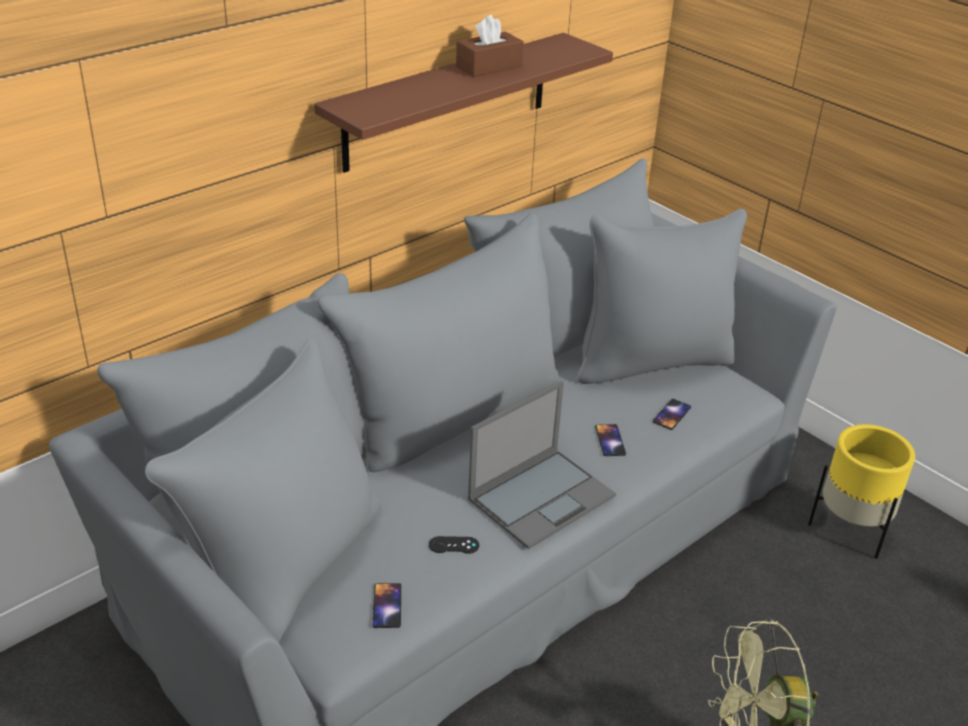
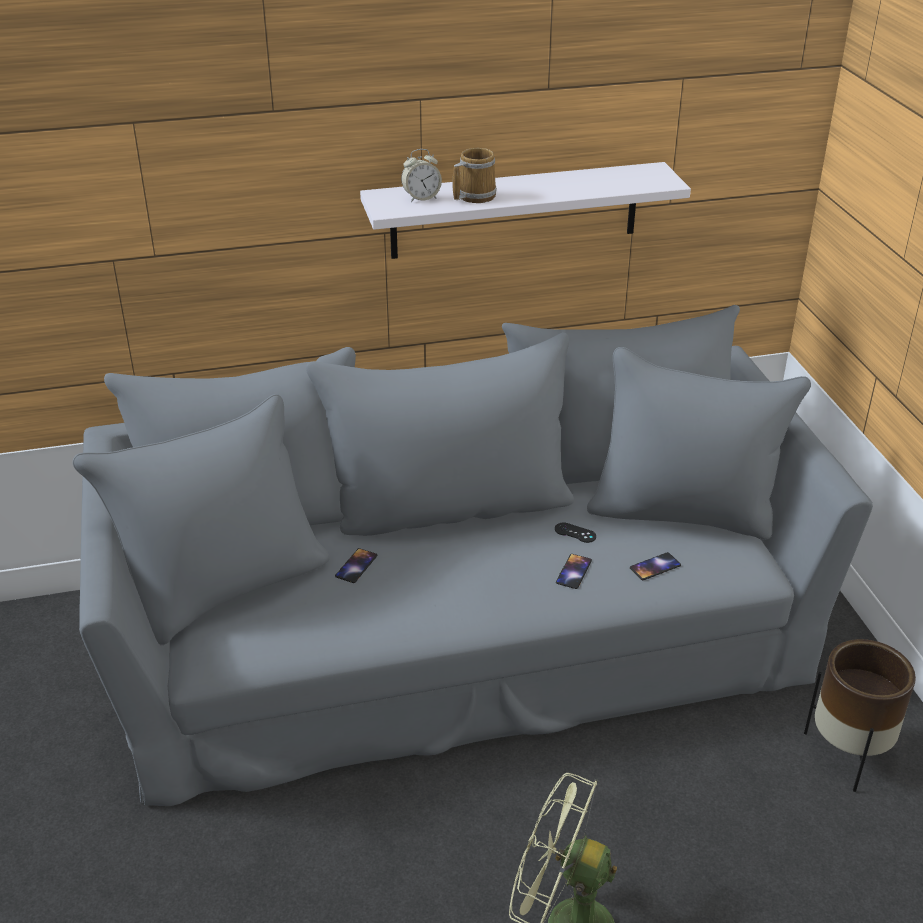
camera: 30 degrees right, 0 degrees up
brown shelf [314,33,613,173] -> white shelf [360,162,691,259]
phone [373,583,401,628] -> phone moved to [335,548,377,583]
black game controller [429,536,479,554] -> black game controller moved to [555,523,596,543]
brown tissue box [456,15,524,77] -> none
laptop [468,381,616,549] -> none
yellow planter [808,424,915,559] -> brown planter [804,639,916,792]
none -> alarm clock [401,149,442,202]
none -> mug [453,148,497,203]

